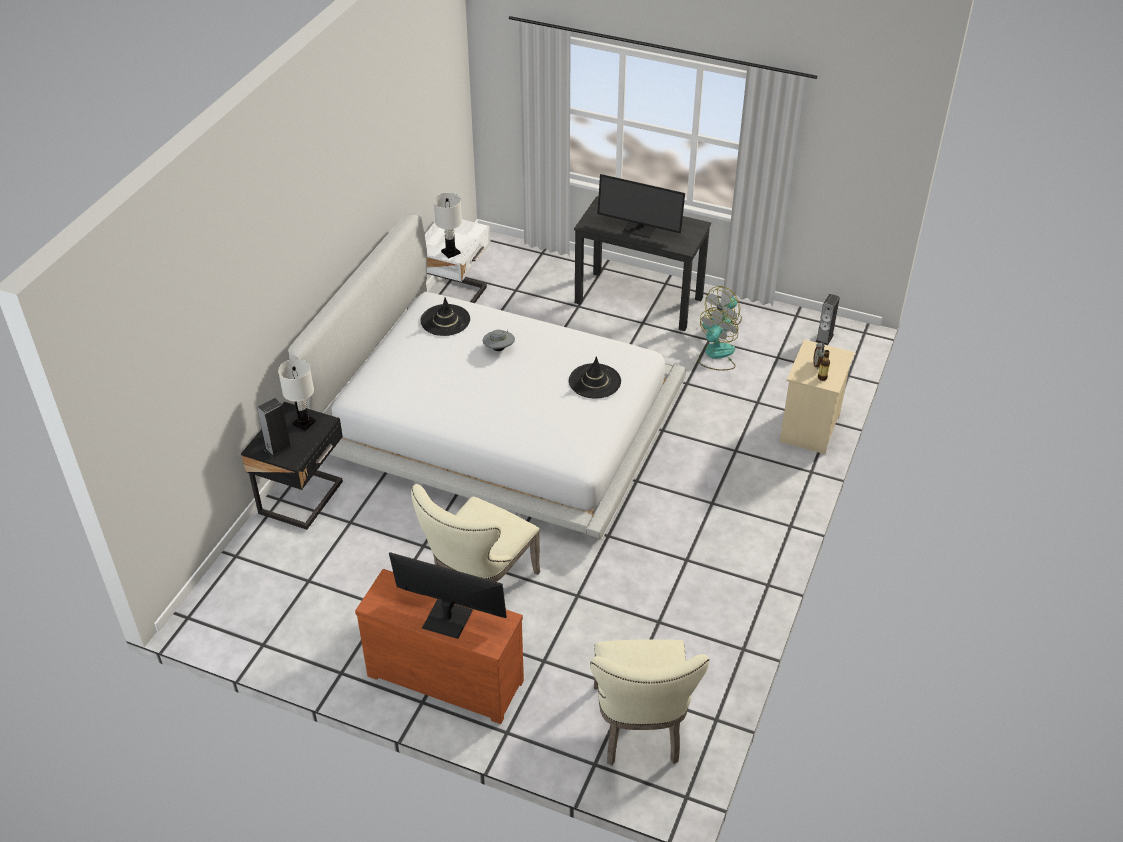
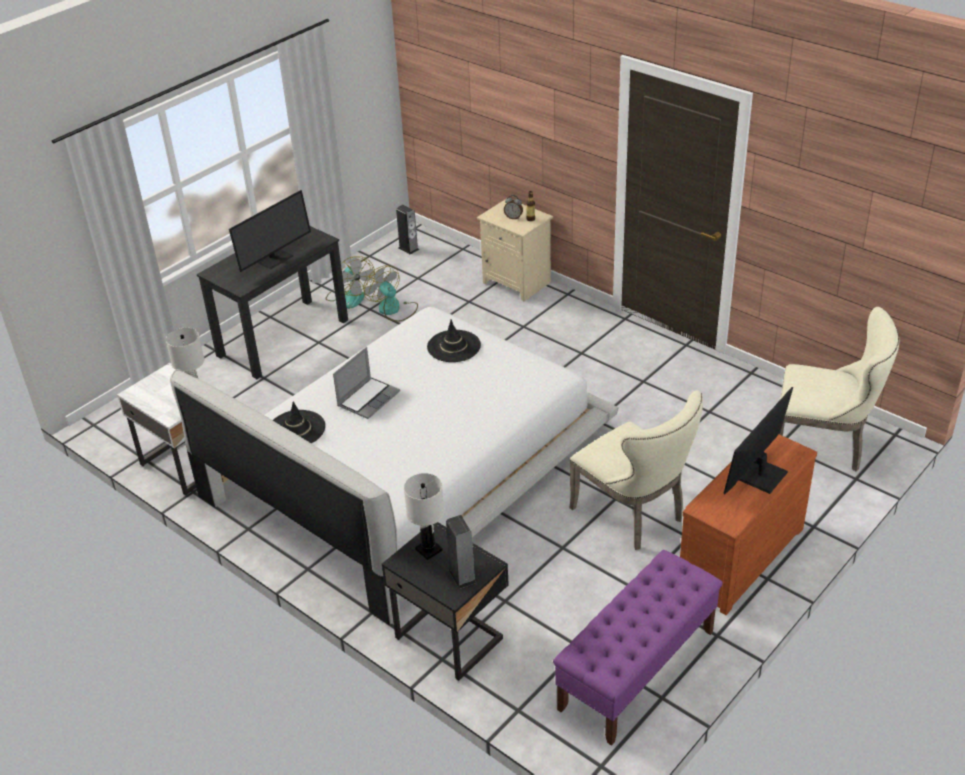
camera: 70 degrees left, 5 degrees down
grey hat [483,330,515,351] -> laptop [333,347,400,419]
none -> purple bench [553,550,723,746]

